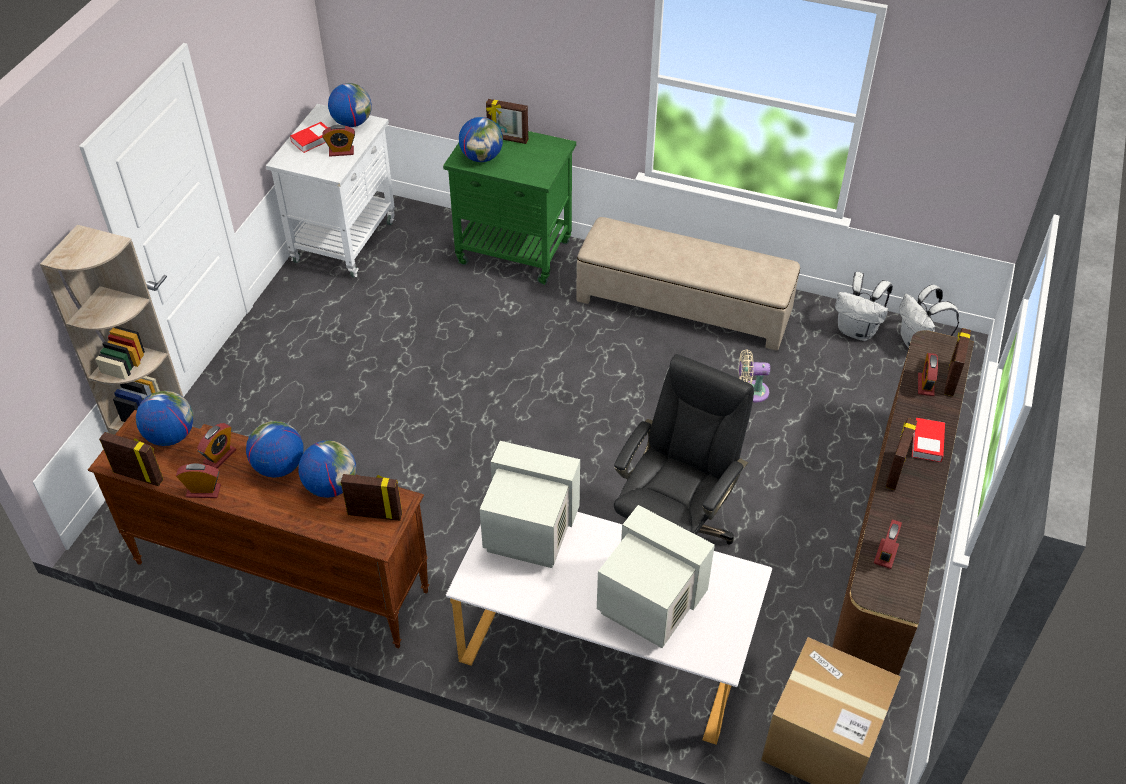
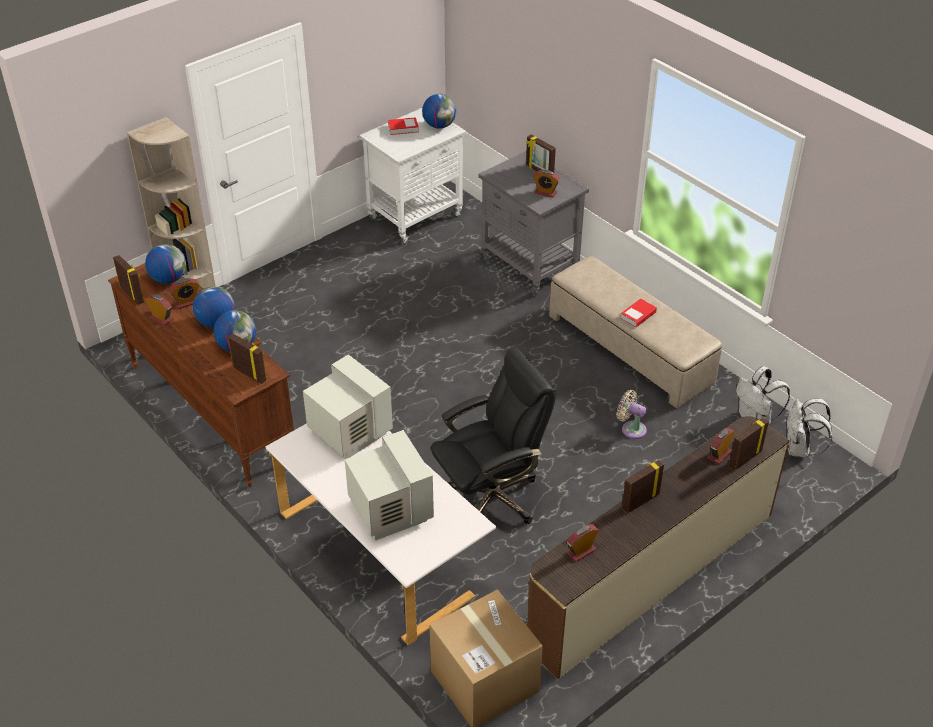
camera: 30 degrees right, 5 degrees down
alarm clock [322,124,355,156] -> alarm clock moved to [533,170,560,198]
green cart [443,131,576,285] -> grey cart [478,151,589,296]
globe [459,117,503,162] -> none
book [912,418,945,462] -> book moved to [620,299,657,327]

